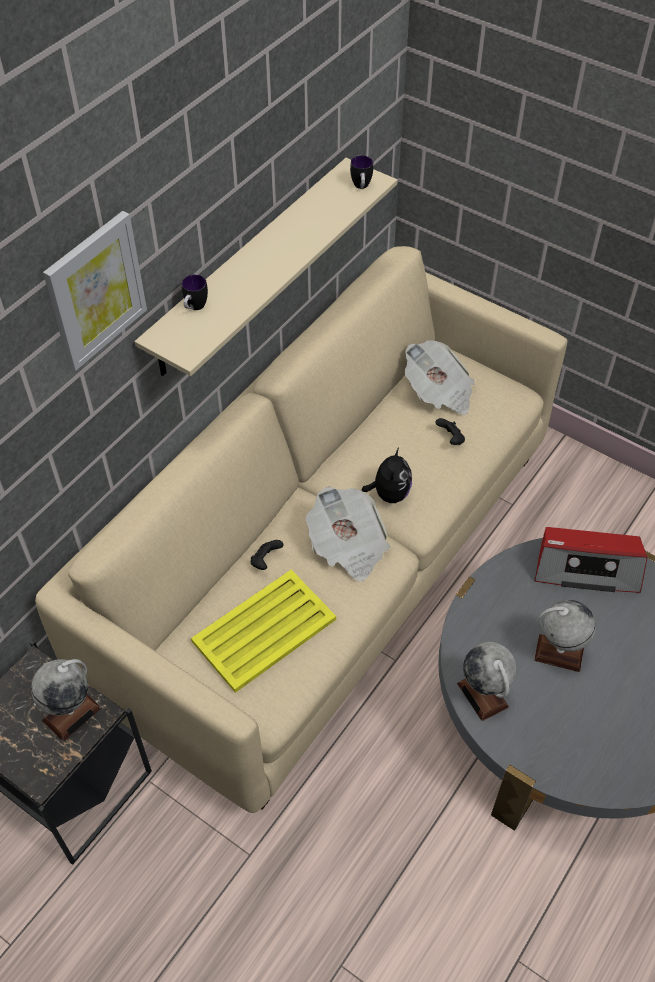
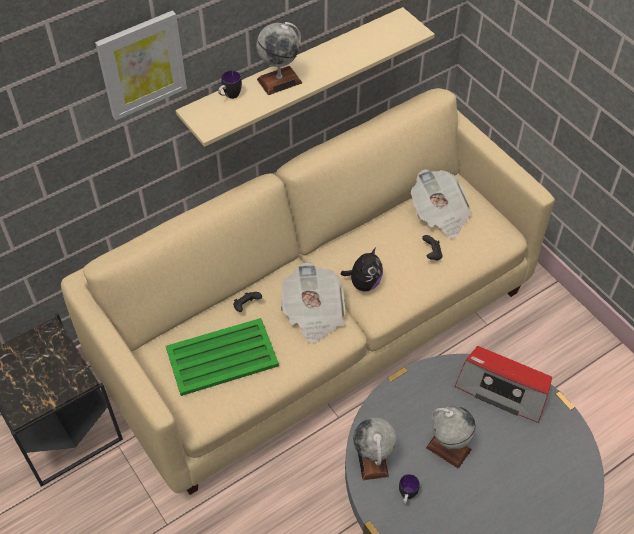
camera: 20 degrees right, 0 degrees up
globe [31,659,101,742] -> globe moved to [257,22,302,95]
yellow tray [191,570,336,693] -> green tray [166,318,279,396]
mug [350,155,373,189] -> mug moved to [399,474,420,504]

